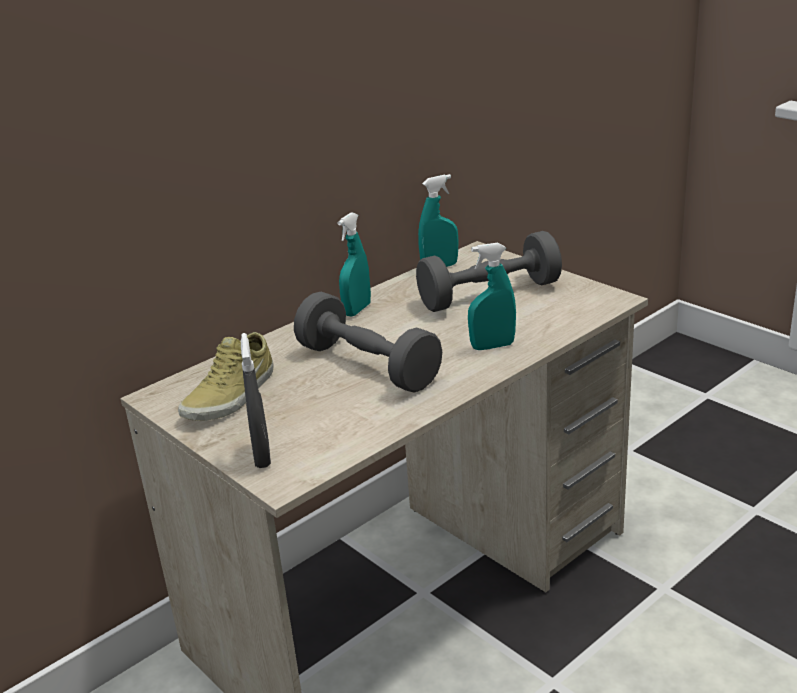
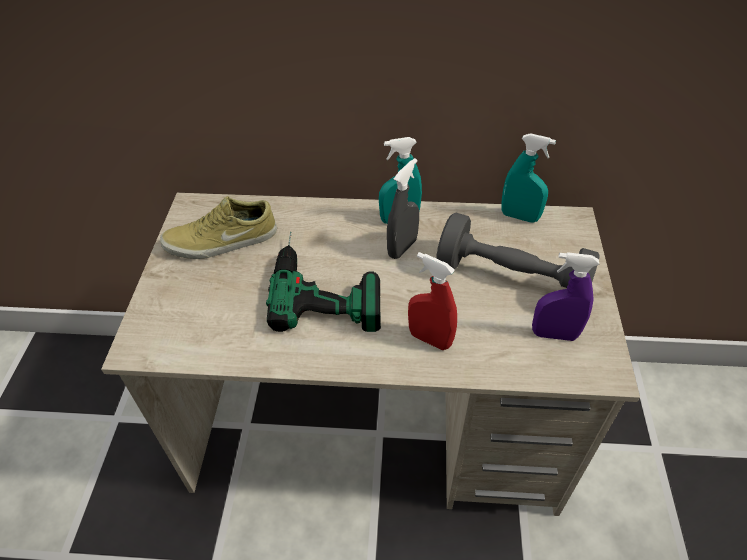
camera: 45 degrees right, 20 degrees up
grey spray bottle [241,333,271,468] -> grey spray bottle moved to [387,158,419,259]
grey dumbbell [294,292,442,393] -> power drill [266,232,381,332]
turquoise spray bottle [468,242,516,350] -> red spray bottle [408,252,457,350]
none -> purple spray bottle [532,252,599,341]

